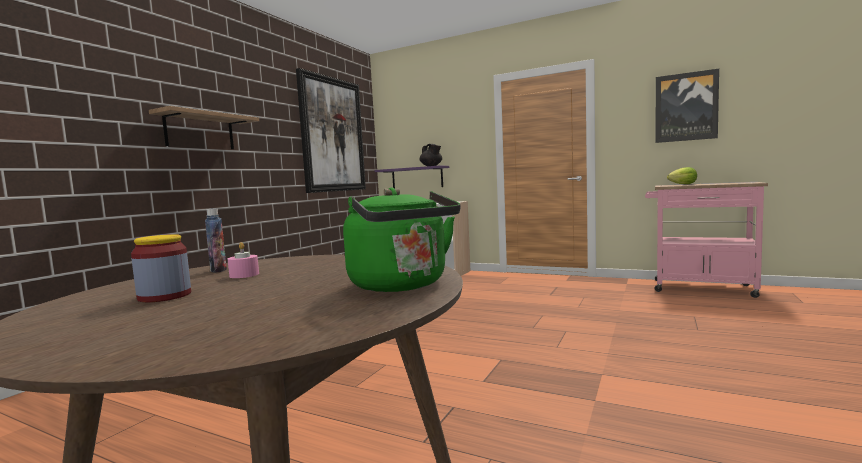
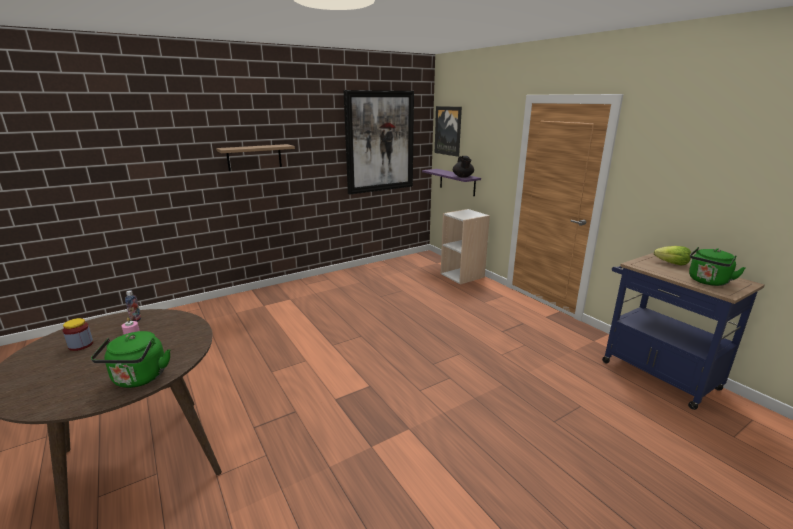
camera: 30 degrees right, 15 degrees up
pink cart [645,182,768,298] -> blue cart [602,253,765,410]
picture [655,69,719,143] -> picture moved to [435,106,462,157]
none -> green kettle [689,247,745,286]

